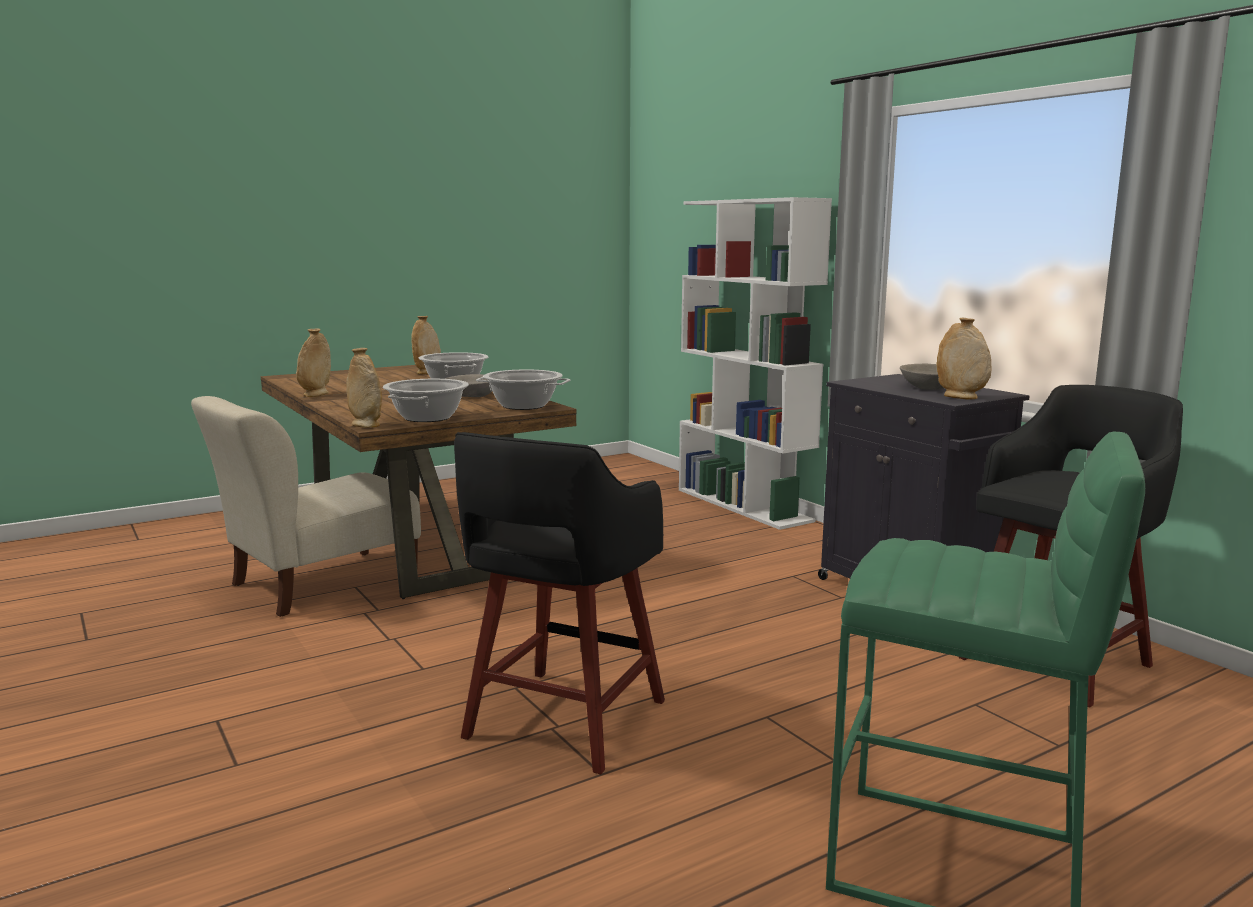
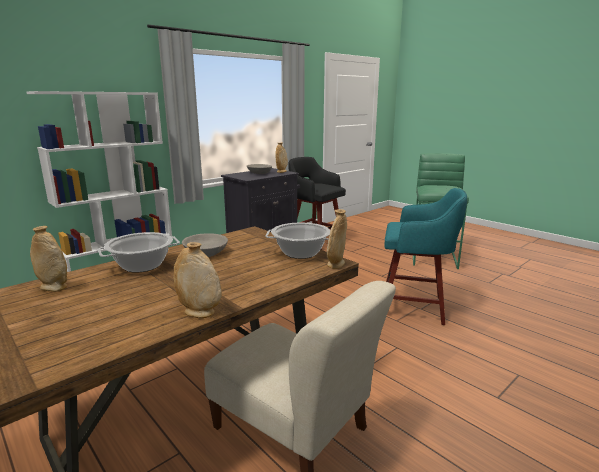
camera: 100 degrees left, 5 degrees up
black stool [454,432,665,774] -> turquoise stool [384,188,467,325]
cooking pot [476,370,570,410] -> none

